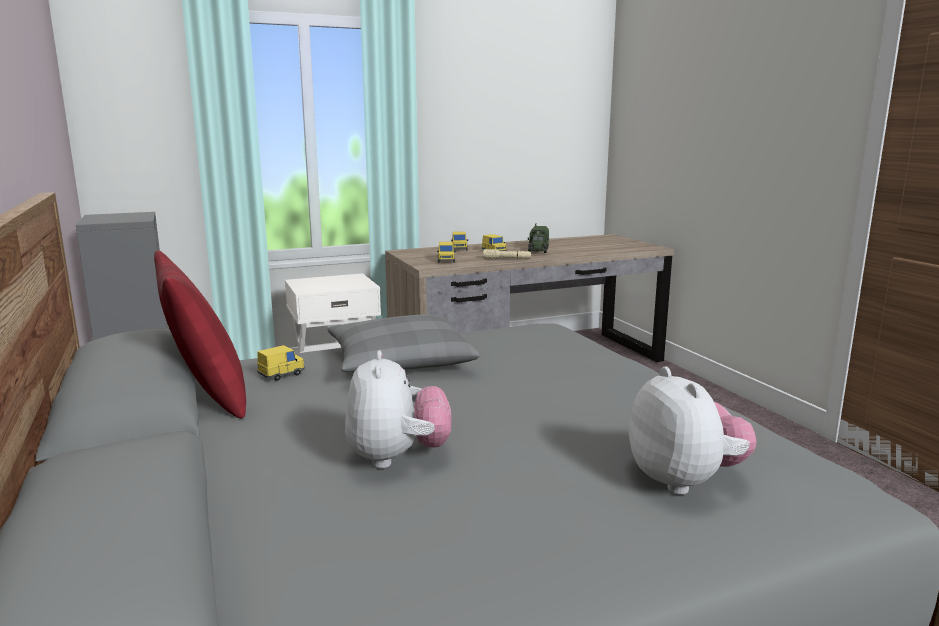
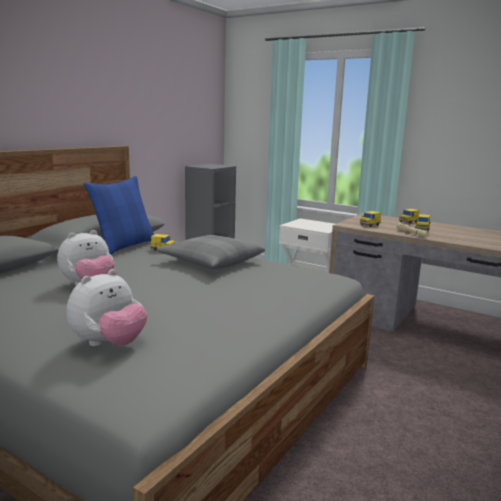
camera: 55 degrees right, 0 degrees up
red pillow [154,250,246,418] -> blue pillow [84,176,154,255]
toy truck [528,223,549,253] -> none

